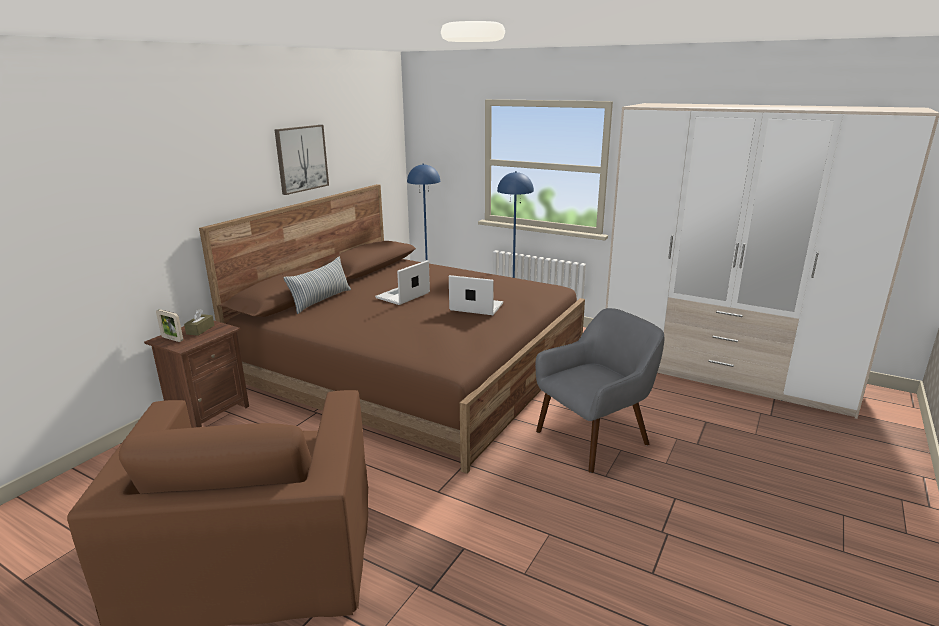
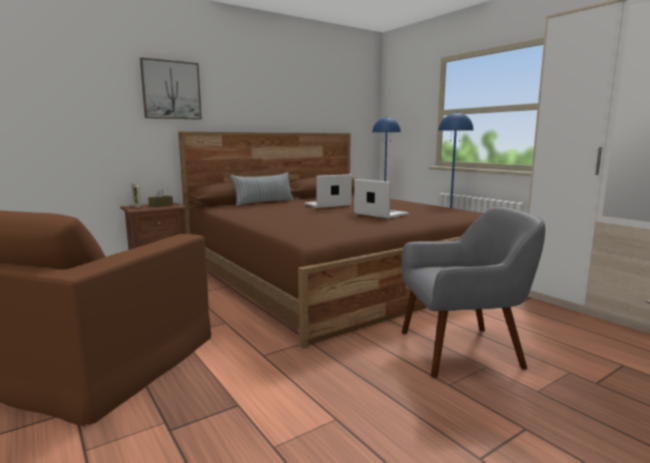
camera: 25 degrees right, 10 degrees down
picture [274,125,329,195] -> picture moved to [140,57,202,120]

